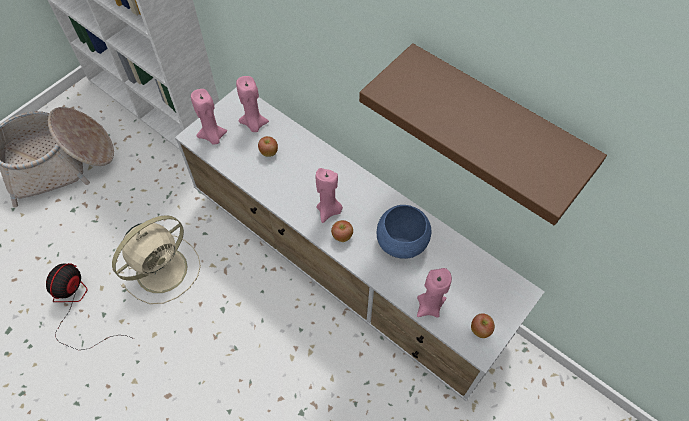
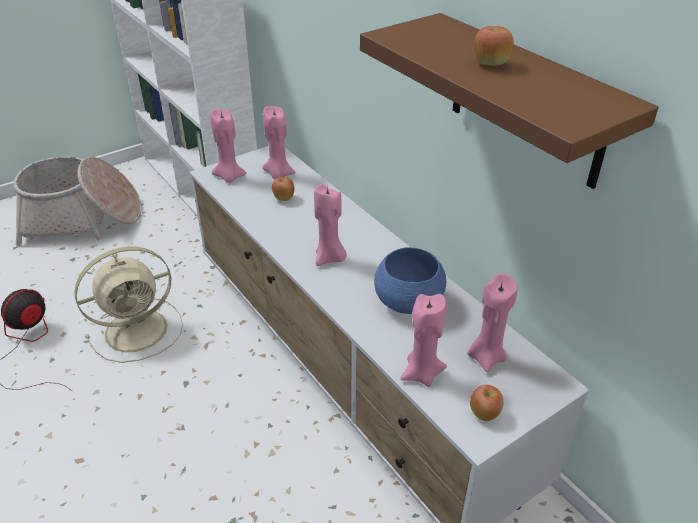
camera: 15 degrees right, 20 degrees down
apple [331,220,353,242] -> apple moved to [474,26,514,66]
none -> pink candle [468,274,517,372]

